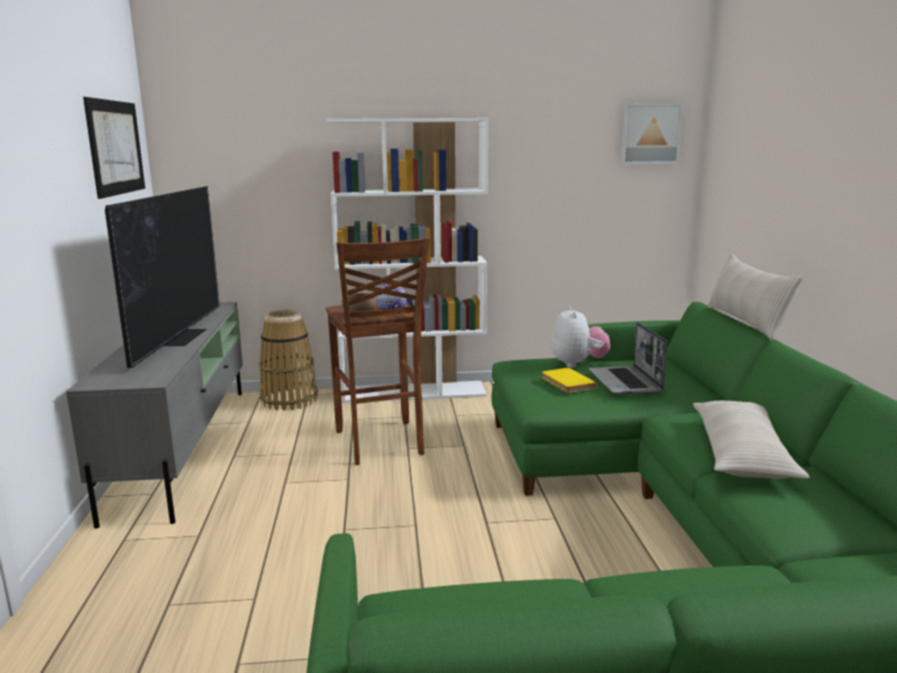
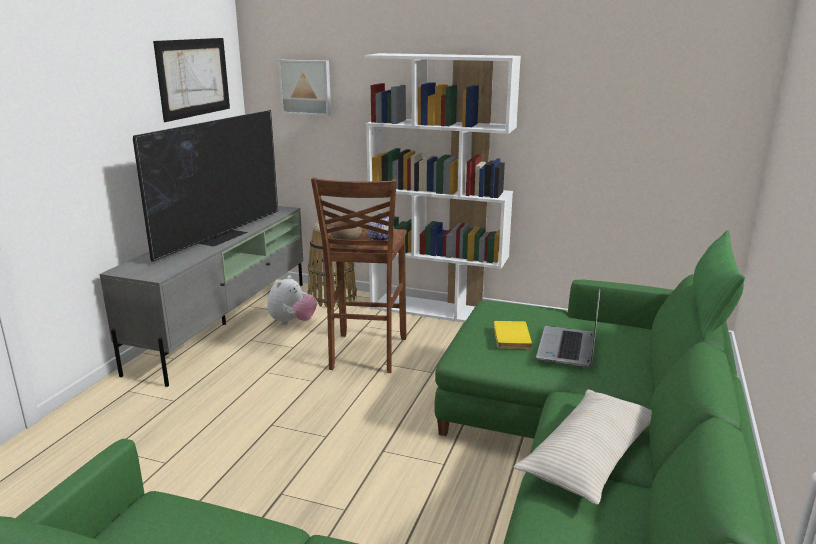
camera: 25 degrees right, 5 degrees up
plush toy [551,306,610,368] -> plush toy moved to [267,275,317,325]
picture [620,104,683,164] -> picture moved to [278,60,331,116]
beige pillow [707,254,802,340] -> green pillow [693,230,745,340]

